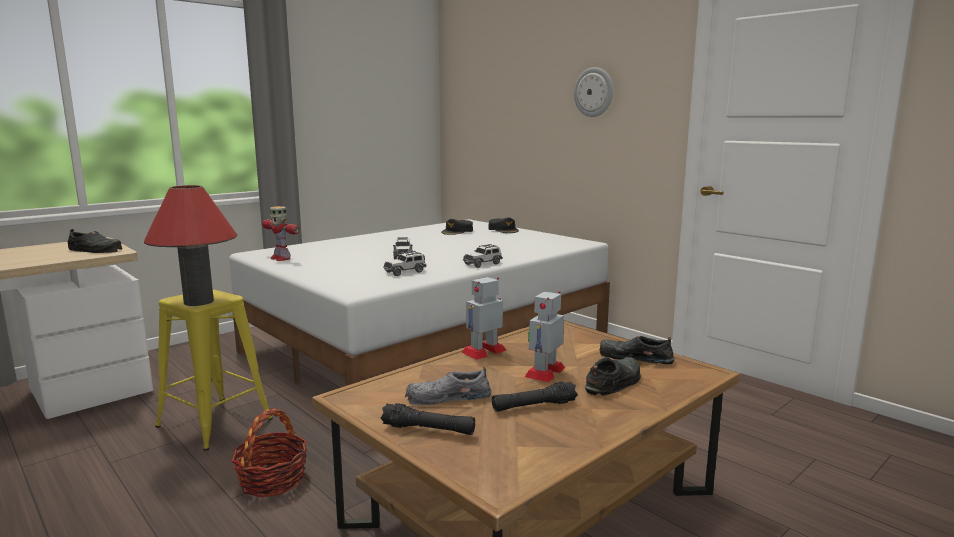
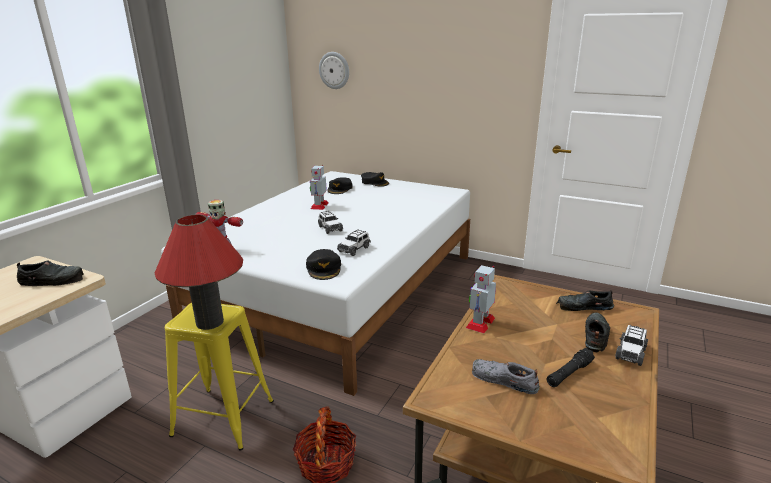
camera: 20 degrees left, 10 degrees up
black flashlight [381,403,475,435] -> none
grey shoe [405,367,492,405] -> grey shoe turned 60 degrees clockwise [472,359,540,394]
toy car [463,244,502,268] -> toy car moved to [615,325,648,366]
toy robot [525,291,565,383] -> toy robot moved to [310,165,329,210]
wall clock [574,67,613,117] -> wall clock moved to [319,52,349,89]
none -> black cap [306,249,341,280]

